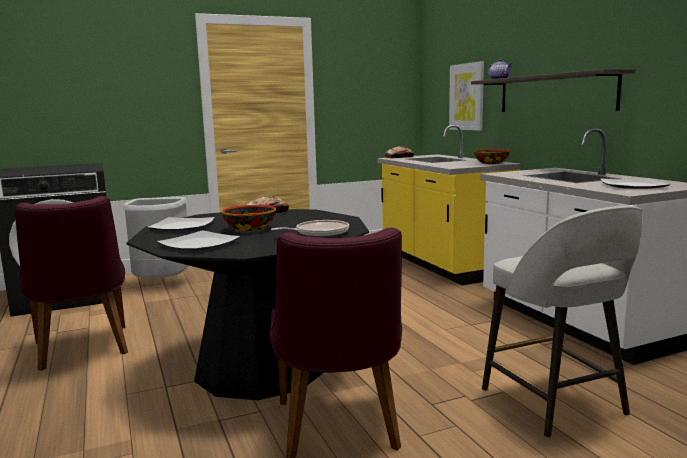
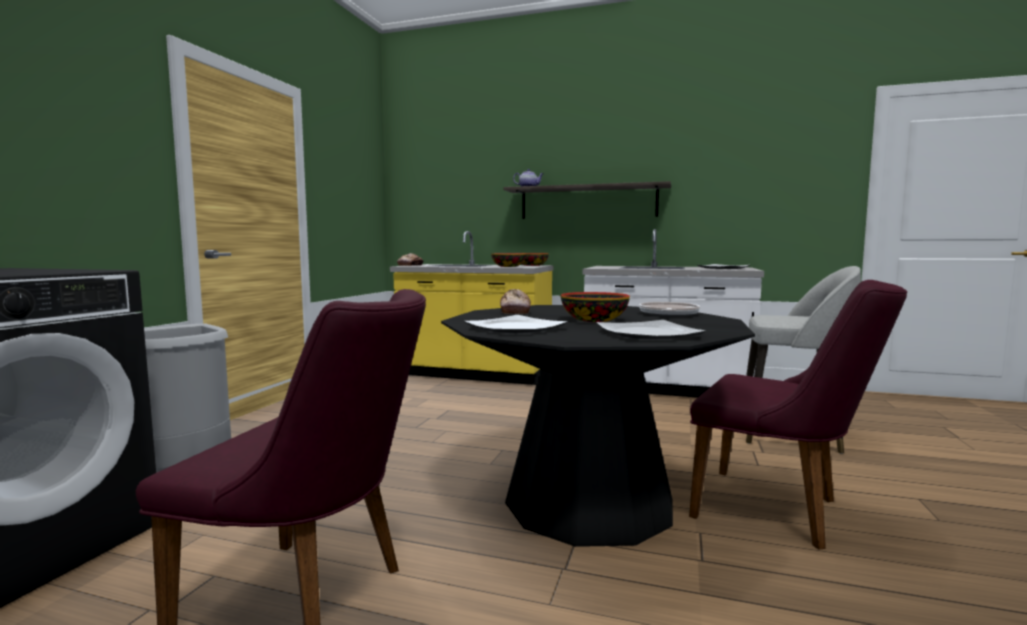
camera: 50 degrees left, 5 degrees down
picture [449,61,484,131] -> none
none -> bowl [491,253,526,267]

